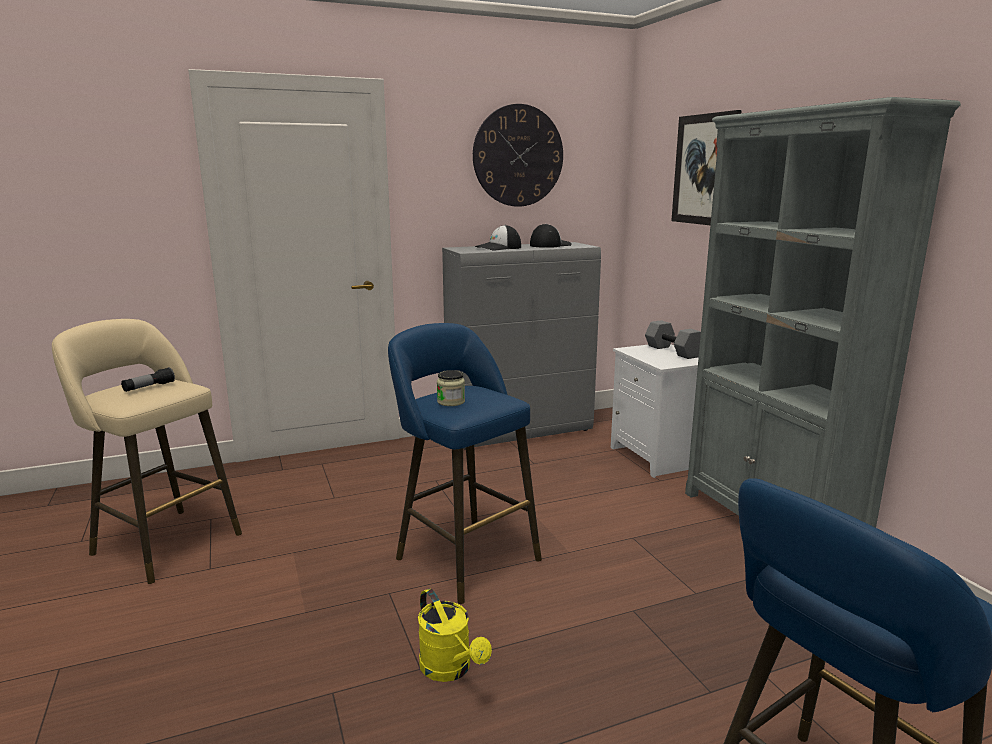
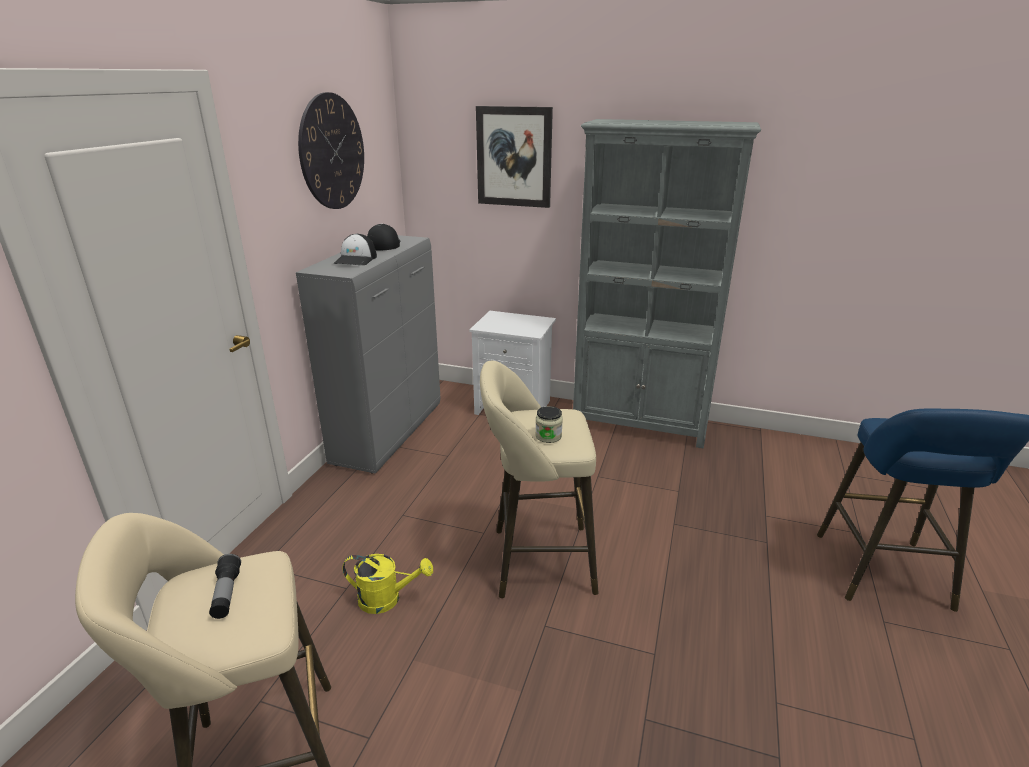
camera: 50 degrees left, 10 degrees up
blue stool [388,323,542,604] -> beige stool [480,360,599,598]
yellow watering can [418,589,492,682] -> yellow watering can moved to [342,554,433,614]
grey dumbbell [645,320,701,359] -> none

